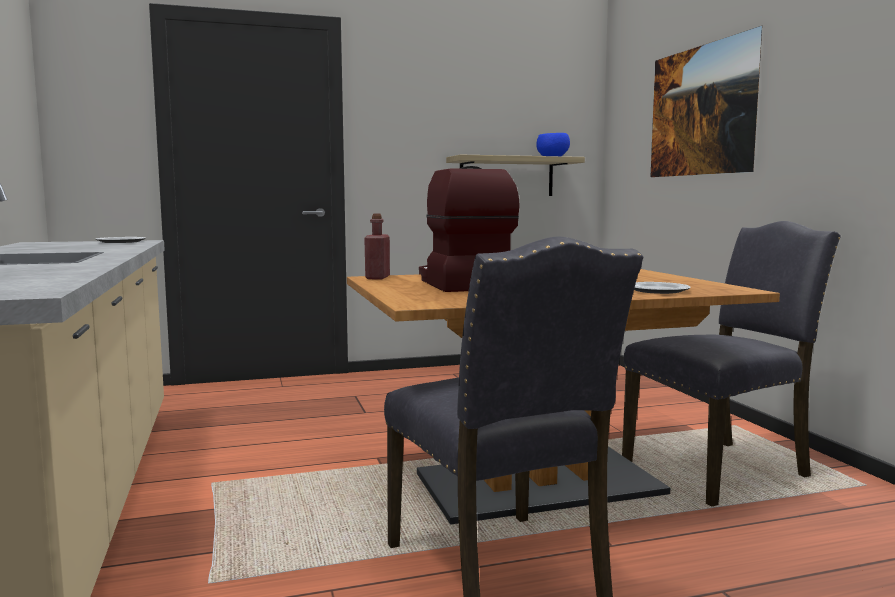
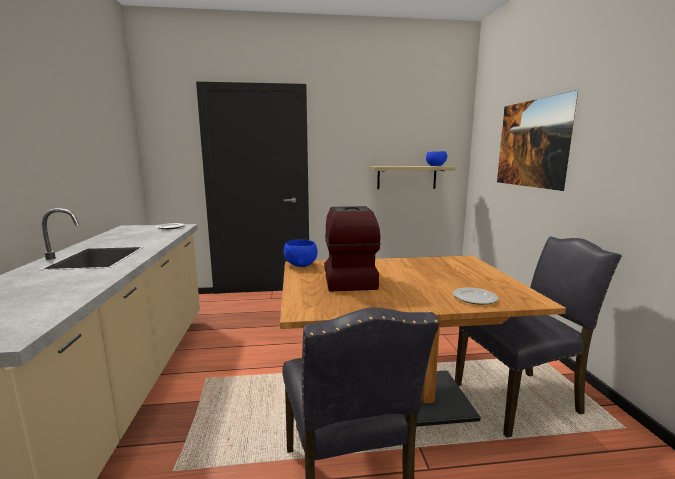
camera: 10 degrees right, 5 degrees up
red bottle [364,213,390,280] -> blue bowl [284,239,318,267]

